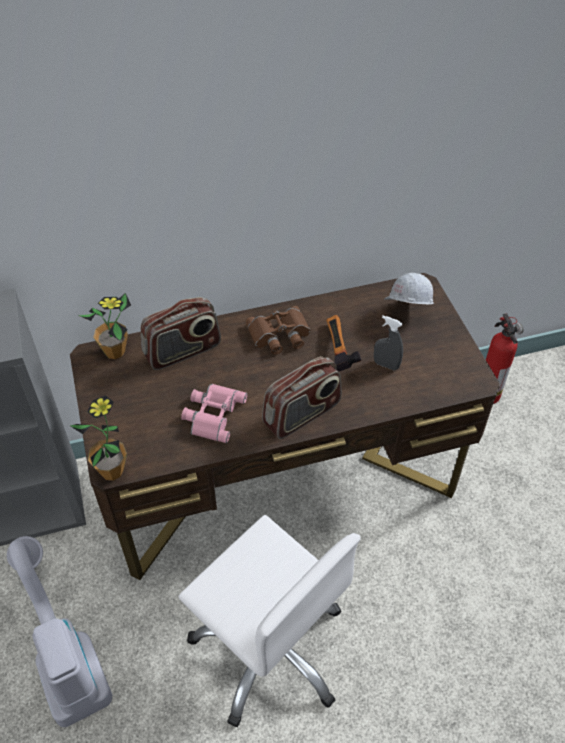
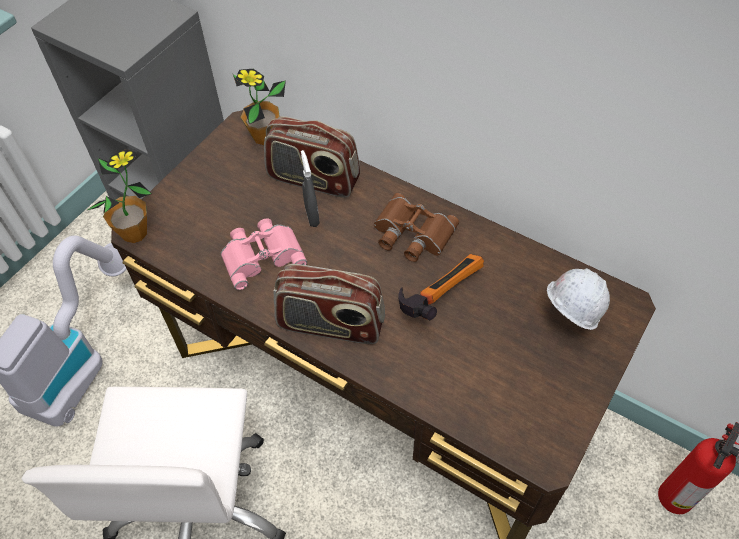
camera: 50 degrees right, 5 degrees up
grey spray bottle [374,316,403,370] -> grey spray bottle moved to [301,150,320,227]

